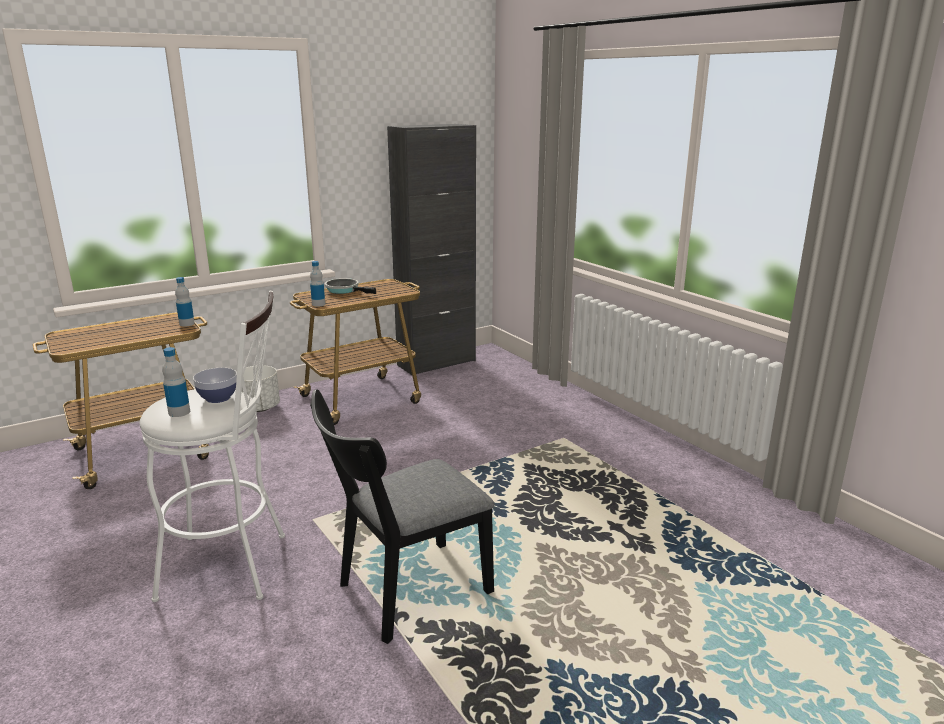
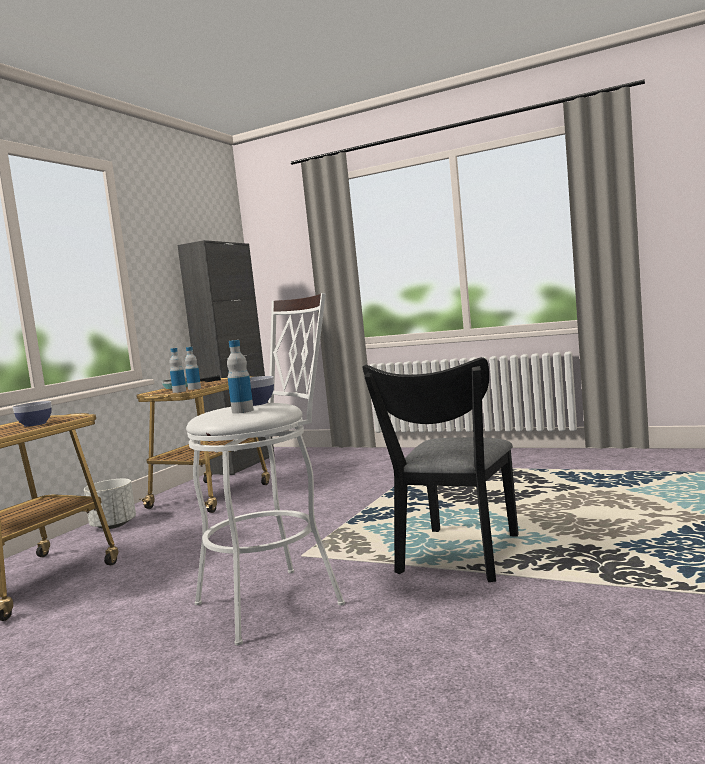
camera: 30 degrees left, 15 degrees down
bottle [175,277,195,327] -> bottle moved to [185,347,201,390]
none -> bowl [13,401,52,427]

